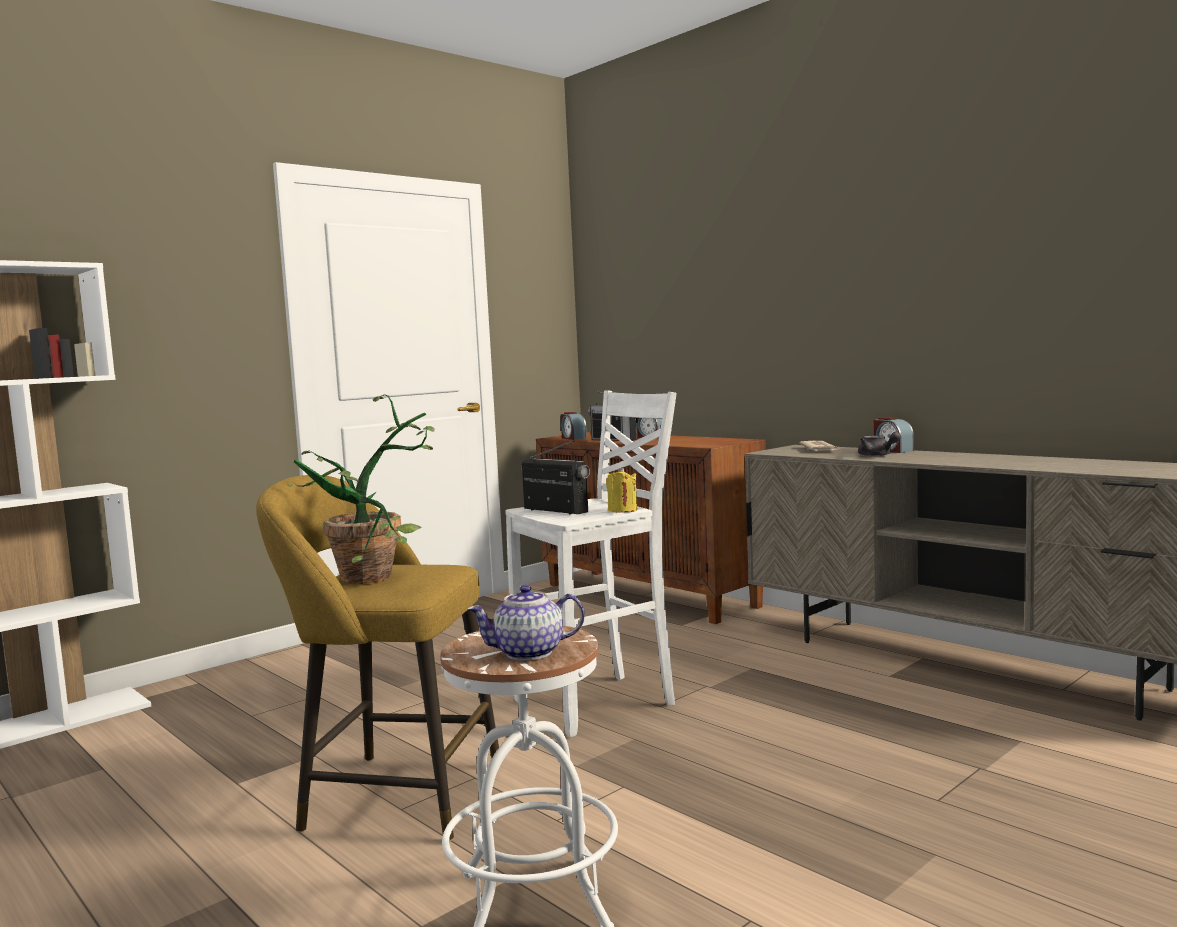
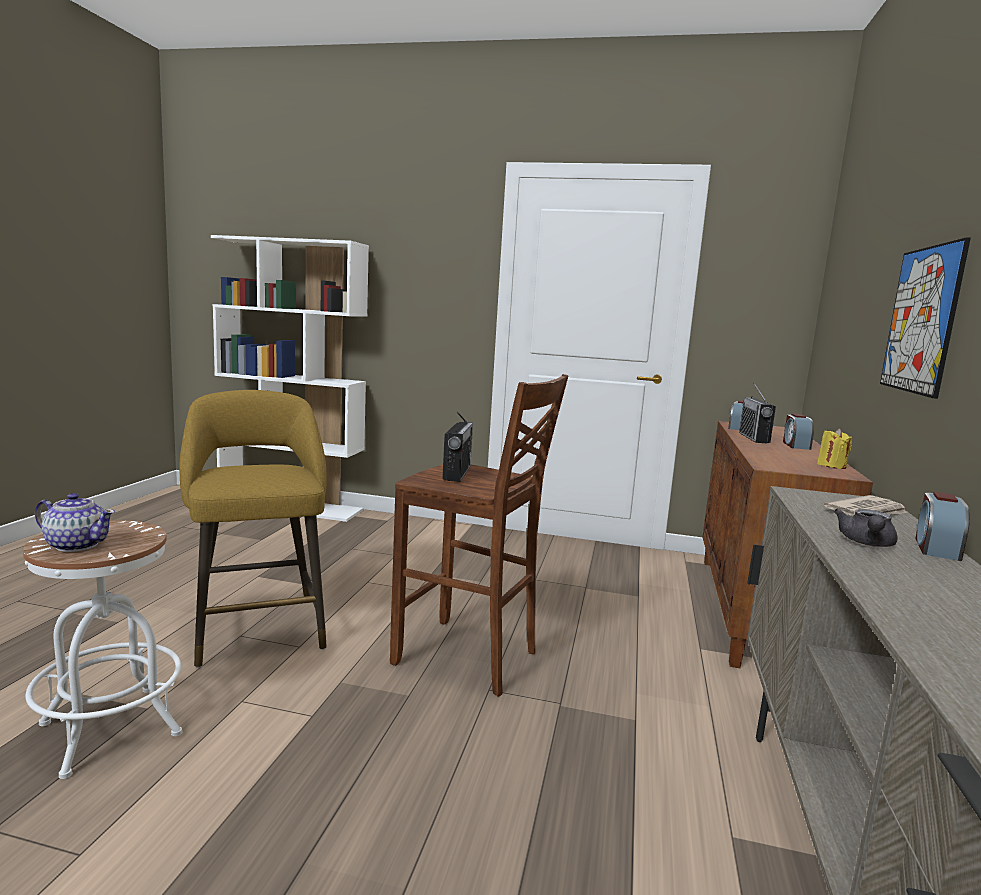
camera: 55 degrees right, 5 degrees up
potted plant [287,394,435,584] -> none
teapot [467,585,585,661] -> teapot turned 150 degrees clockwise [35,493,115,552]
white stool [505,390,677,737] -> brown stool [390,374,569,697]
yellow candle [606,467,637,513] -> yellow candle moved to [817,428,852,469]
none -> picture [880,237,971,399]

